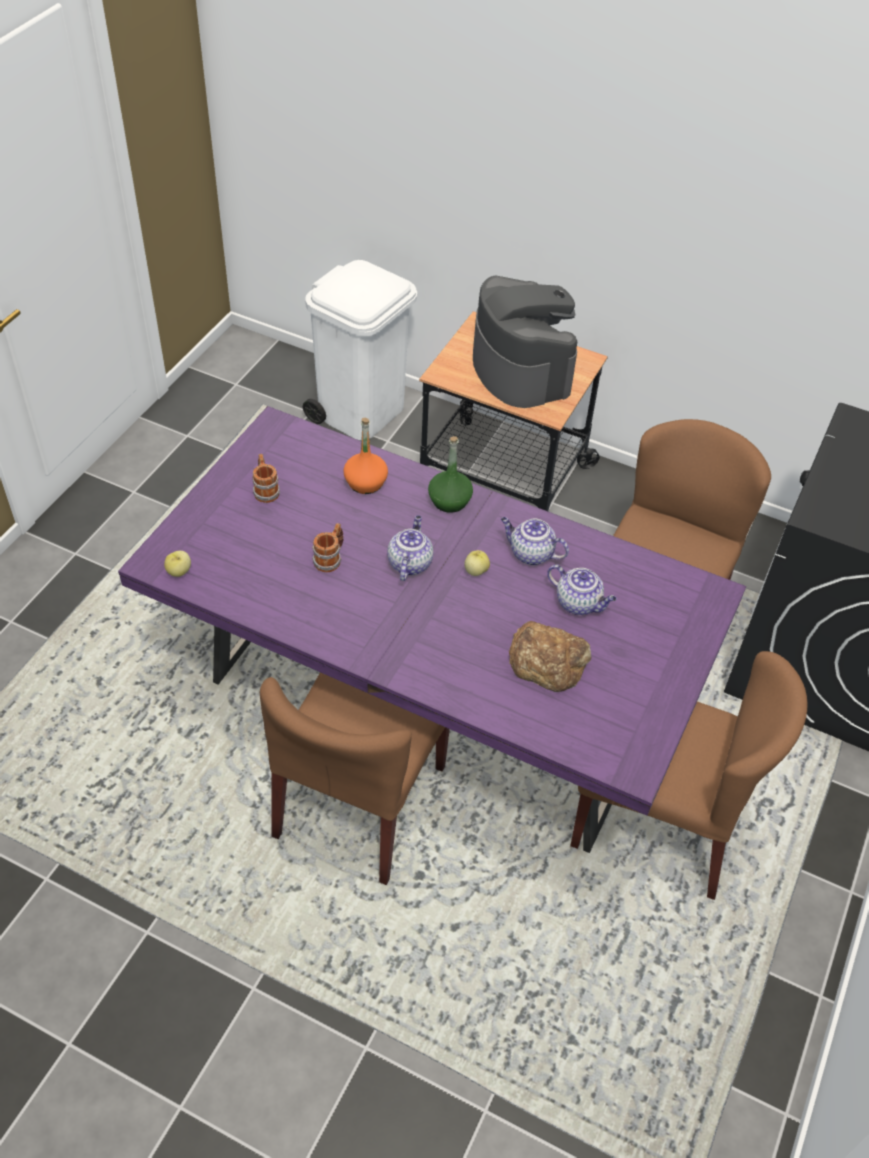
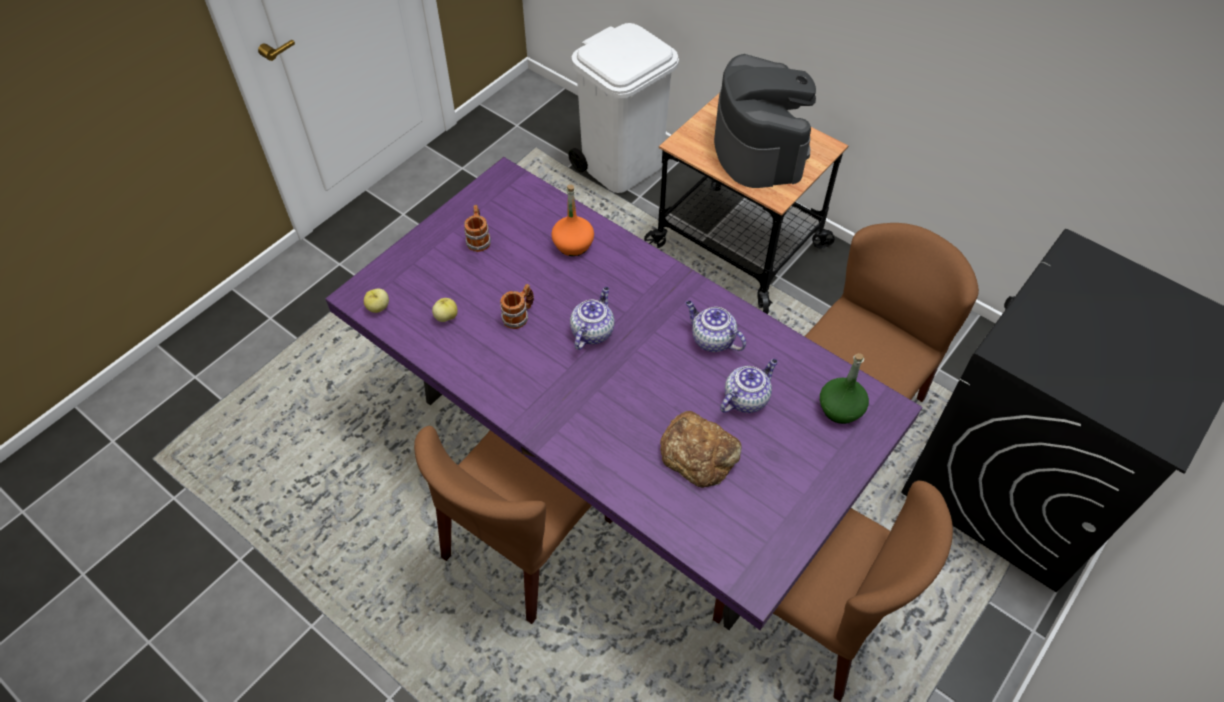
camera: 15 degrees right, 5 degrees up
green bottle [428,436,473,513] -> green bottle moved to [820,353,869,424]
apple [465,550,490,576] -> apple moved to [432,298,457,322]
teapot [547,565,617,615] -> teapot turned 90 degrees counterclockwise [720,359,778,413]

